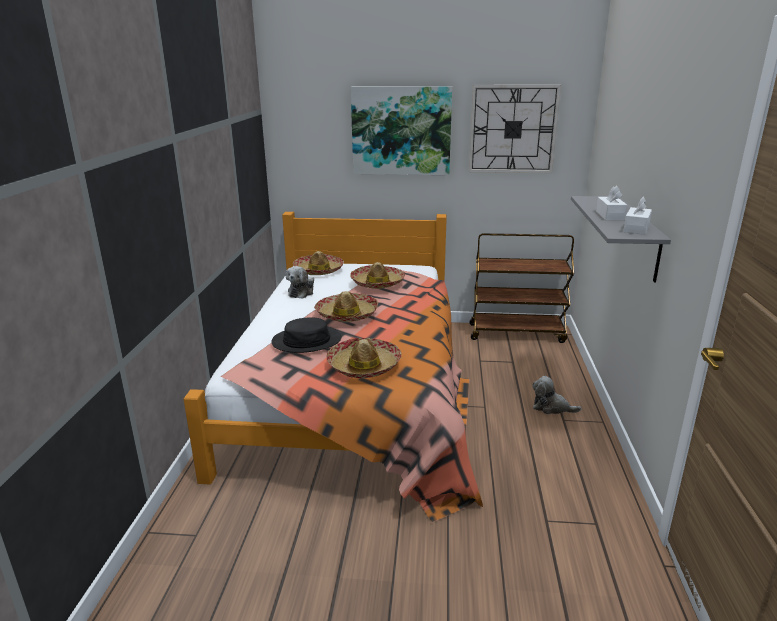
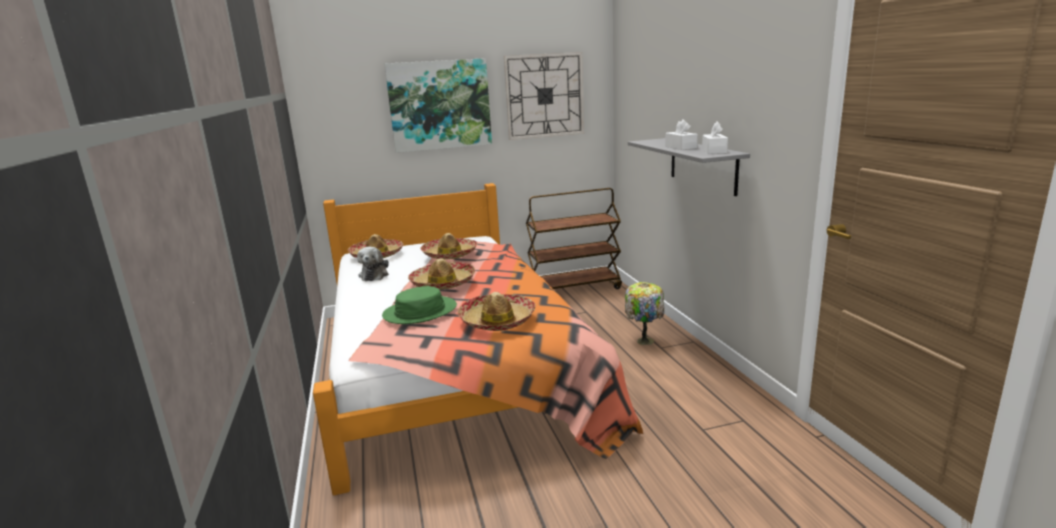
camera: 20 degrees left, 5 degrees down
black hat [271,317,342,353] -> green hat [382,286,457,324]
plush toy [532,376,581,414] -> table lamp [625,282,664,345]

